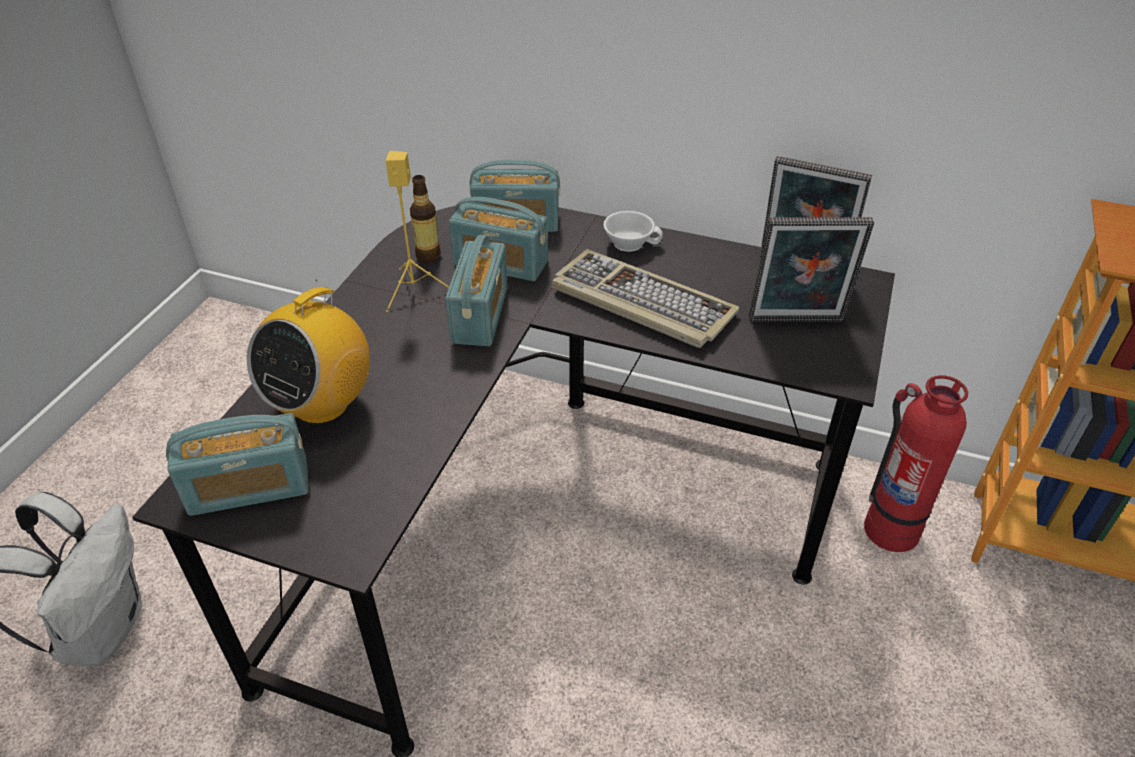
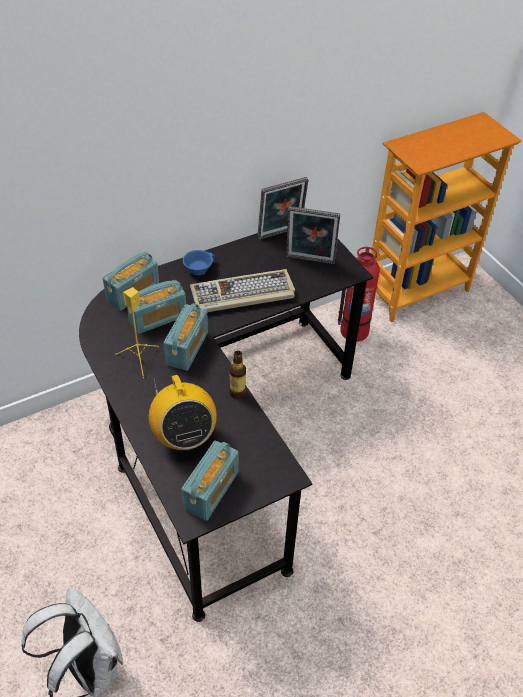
camera: 50 degrees left, 5 degrees up
bottle [410,175,441,263] -> bottle moved to [229,351,246,399]
radio [445,235,507,346] -> radio turned 60 degrees clockwise [164,303,208,371]
white cup [603,211,663,252] -> blue cup [183,250,215,275]
picture frame [749,217,874,322] -> picture frame turned 60 degrees clockwise [286,206,340,264]

